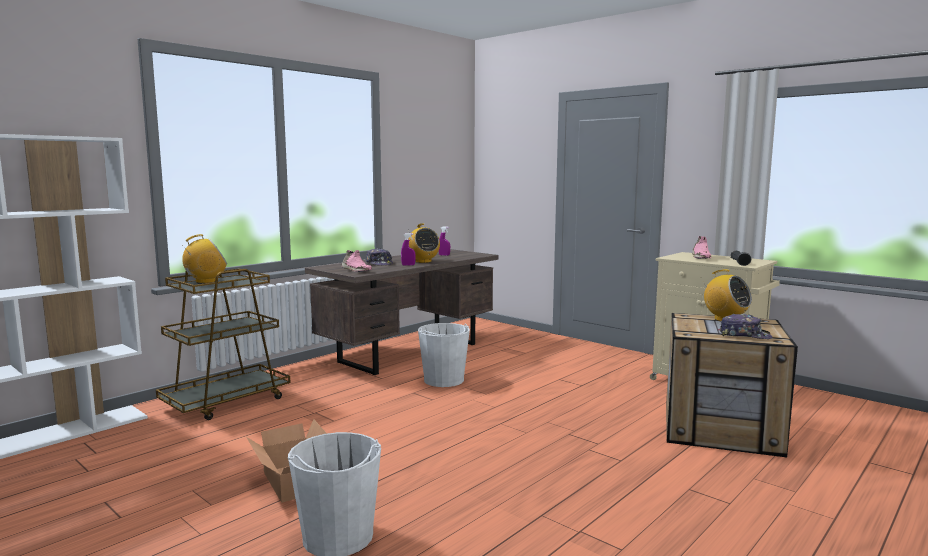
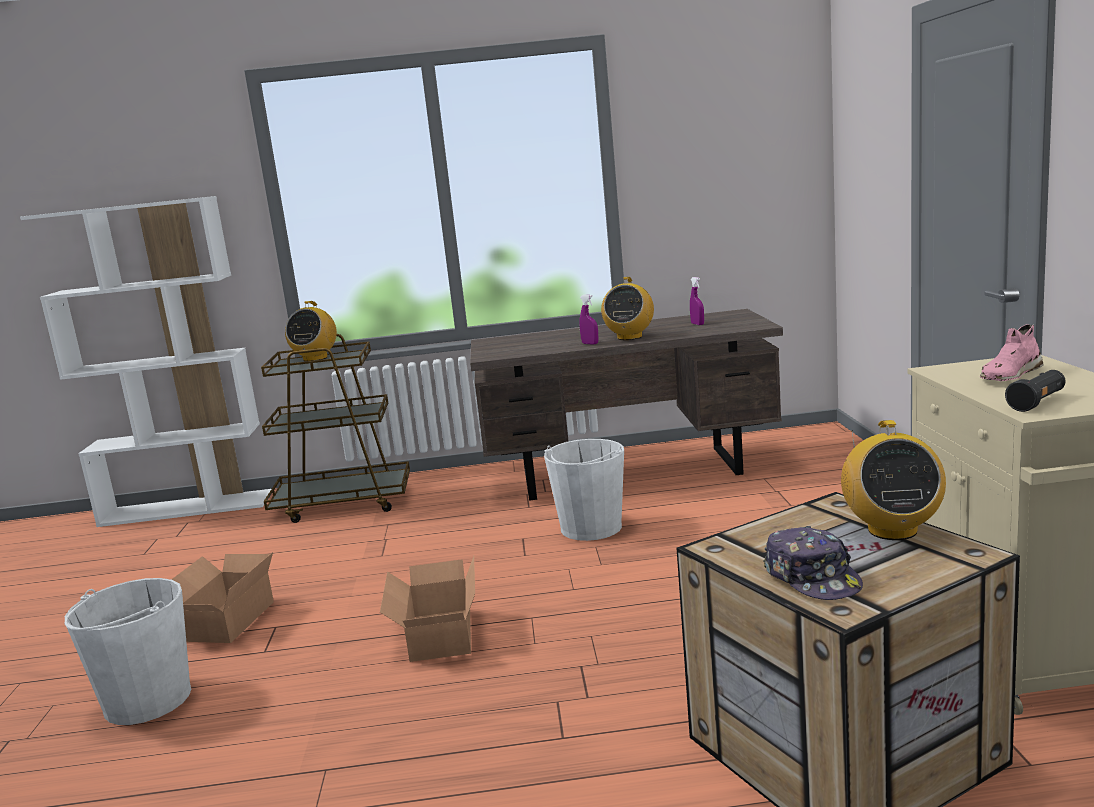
camera: 45 degrees right, 5 degrees up
radio [182,234,227,284] -> radio turned 90 degrees clockwise [285,301,337,361]
pink shoe [341,250,372,272] -> none
cap [366,248,393,265] -> none
none -> cardboard box [380,556,475,662]

